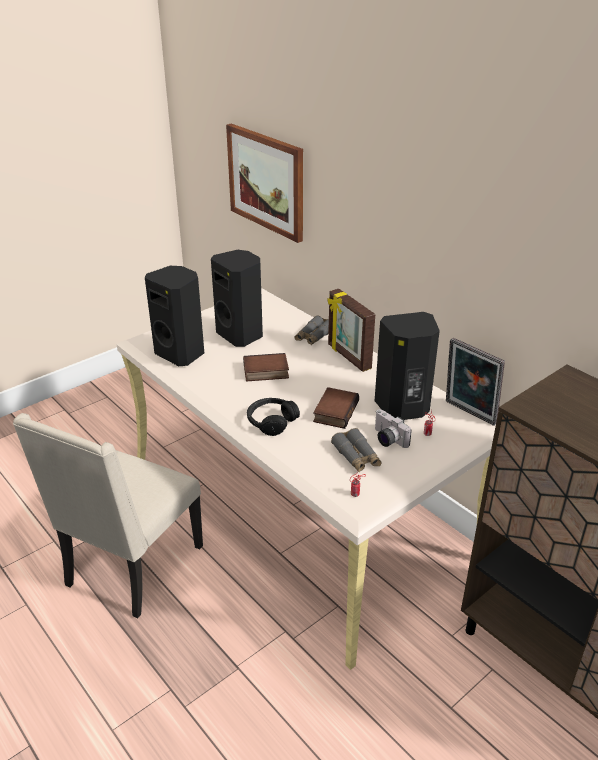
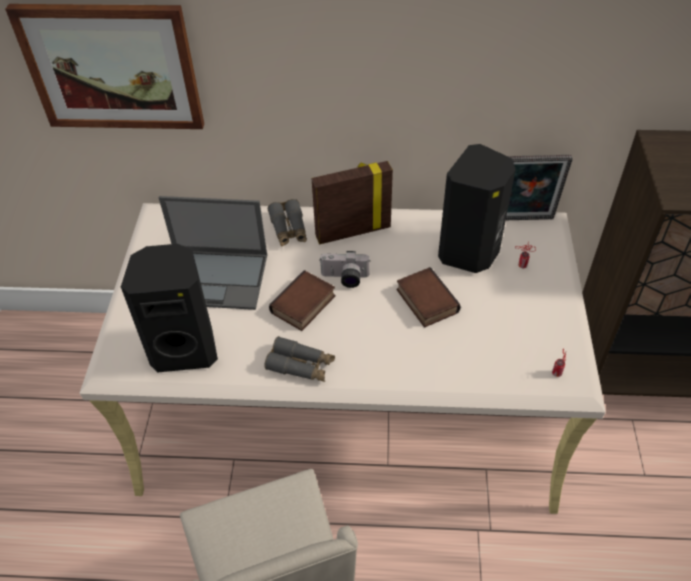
camera: 45 degrees left, 15 degrees up
black speaker [211,250,263,347] -> laptop [159,196,267,310]
black headphones [247,398,300,436] -> none
picture frame [328,289,375,372] -> picture frame turned 150 degrees clockwise [312,161,393,244]
grey binoculars [331,428,382,472] -> grey binoculars moved to [265,336,335,382]
camera [375,409,412,448] -> camera moved to [319,251,370,288]

